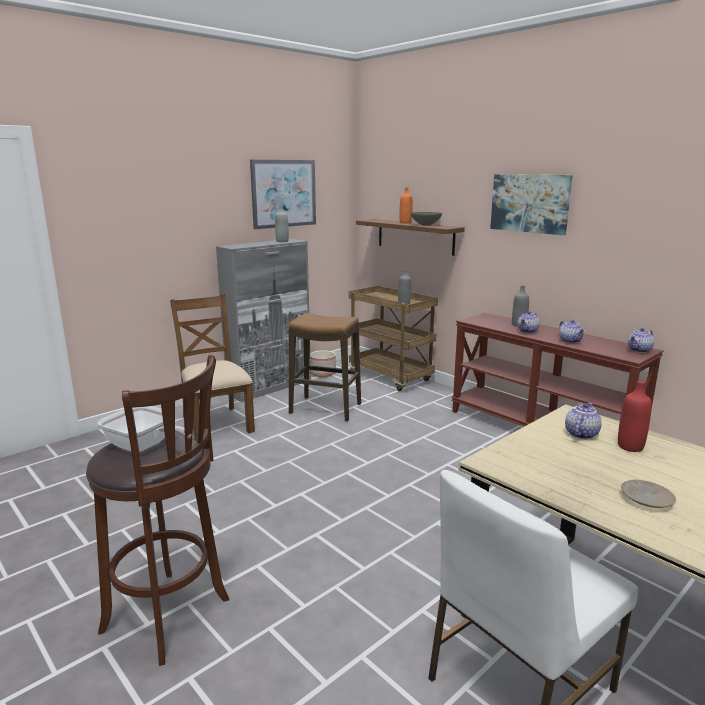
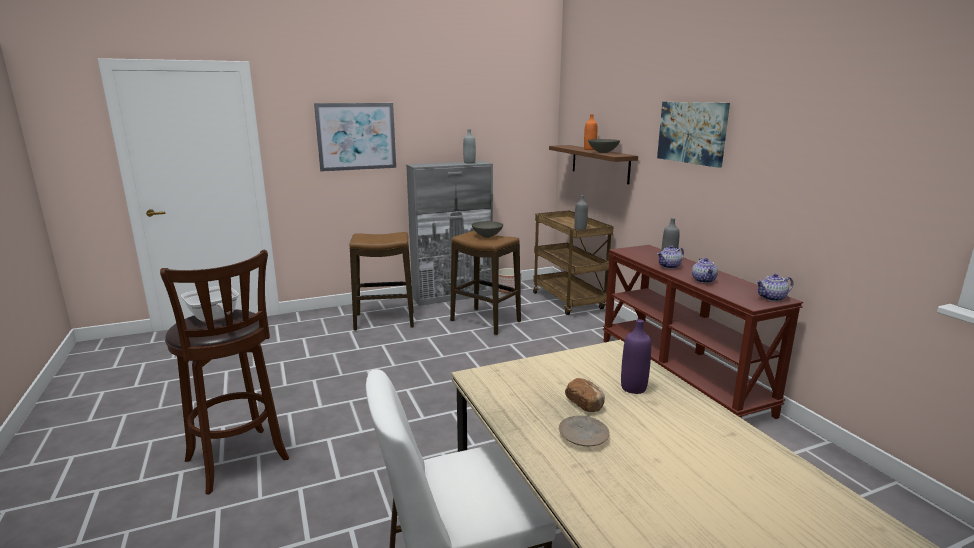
camera: 20 degrees right, 0 degrees up
brown chair [170,294,255,441] -> stool [349,232,414,331]
picture [250,160,316,229] -> picture moved to [314,103,396,172]
teapot [565,403,602,439] -> none
red bottle [618,381,652,452] -> purple bottle [621,319,651,394]
none -> grey bowl [472,221,503,238]
none -> bread [565,378,605,412]

